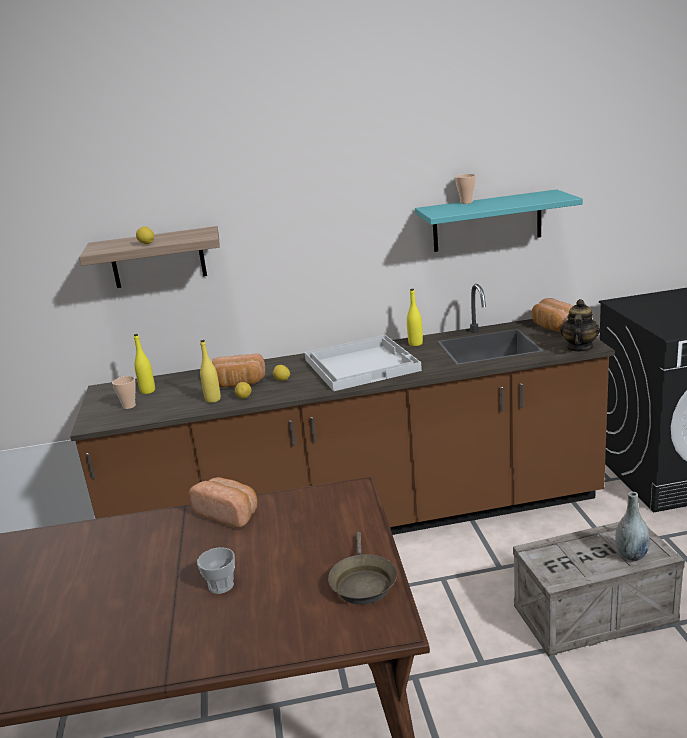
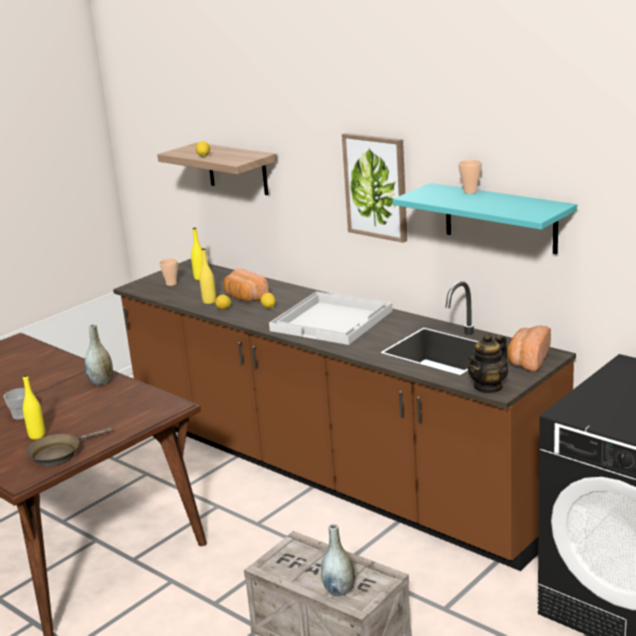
camera: 50 degrees right, 0 degrees up
bread [188,477,258,528] -> grey vase [85,324,113,385]
yellow bottle [407,289,423,346] -> yellow bottle moved to [23,374,45,439]
teapot [560,299,600,352] -> teapot turned 150 degrees clockwise [467,333,508,394]
none -> picture [342,133,407,243]

